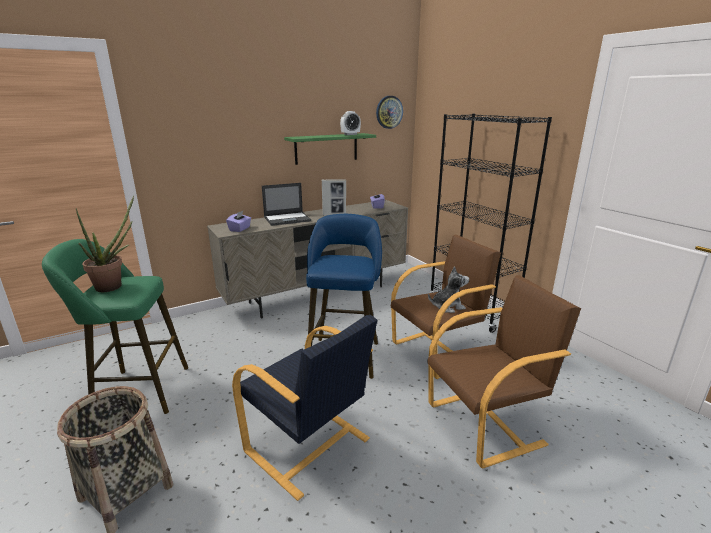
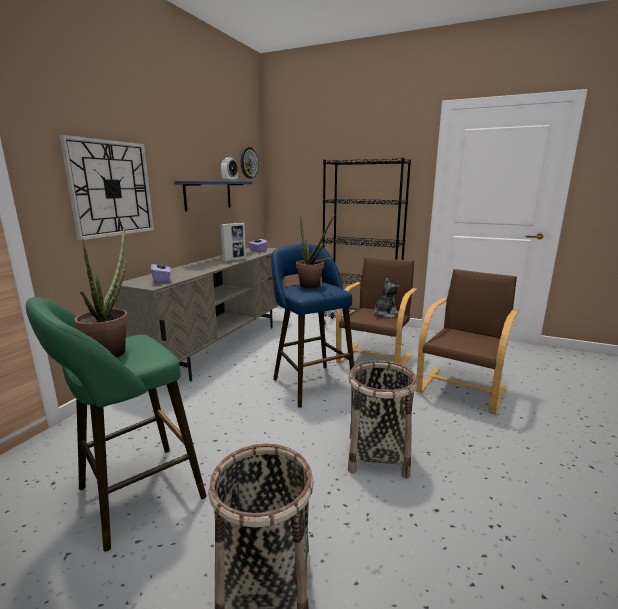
camera: 35 degrees left, 5 degrees down
black armchair [232,315,377,501] -> basket [348,360,417,479]
laptop [262,183,311,226] -> none
green shelf [284,133,376,165] -> blue shelf [175,181,252,211]
none -> wall clock [59,135,154,240]
none -> potted plant [296,214,335,289]

